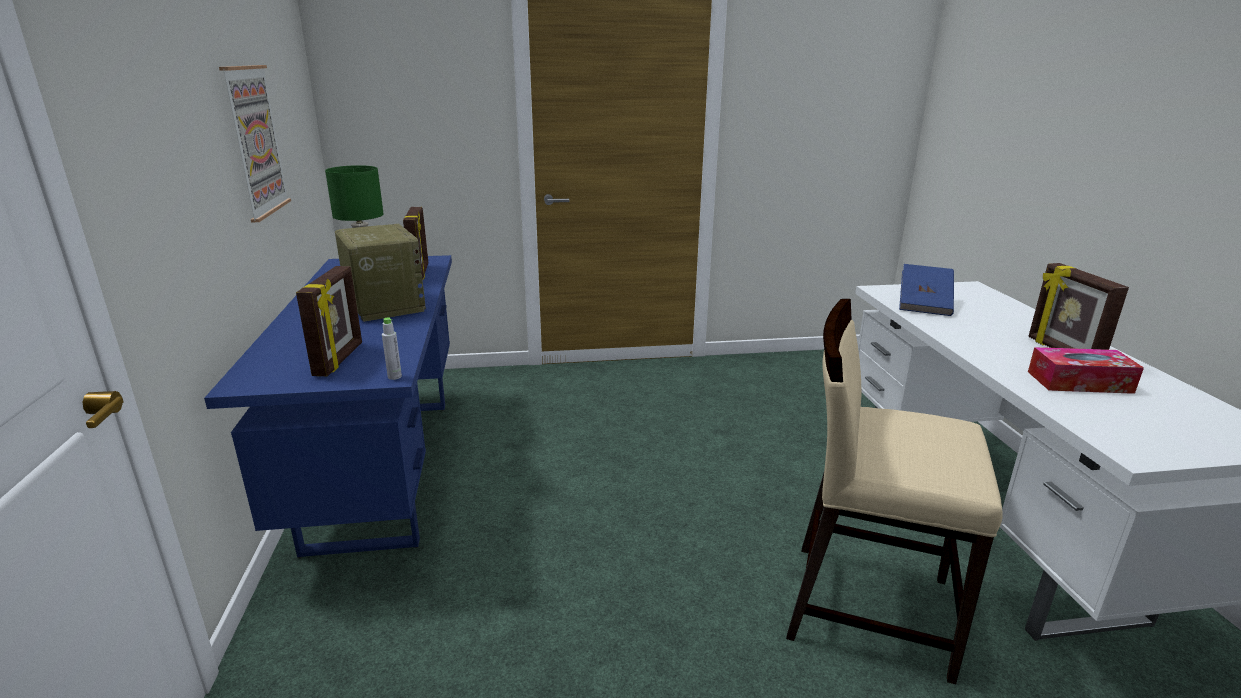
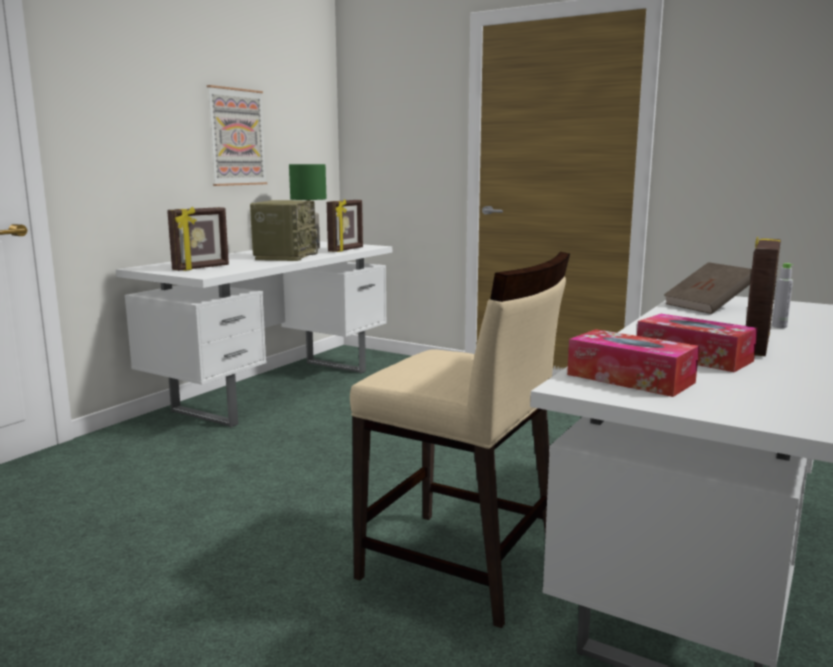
camera: 40 degrees right, 10 degrees down
blue desk [204,255,452,558] -> white desk [116,241,392,427]
grey bottle [382,317,402,380] -> grey bottle moved to [772,263,793,328]
beige chair [786,299,1003,684] -> beige chair turned 150 degrees clockwise [350,252,570,628]
blue book [899,264,954,316] -> brown book [664,262,752,314]
none -> tissue box [567,329,699,397]

